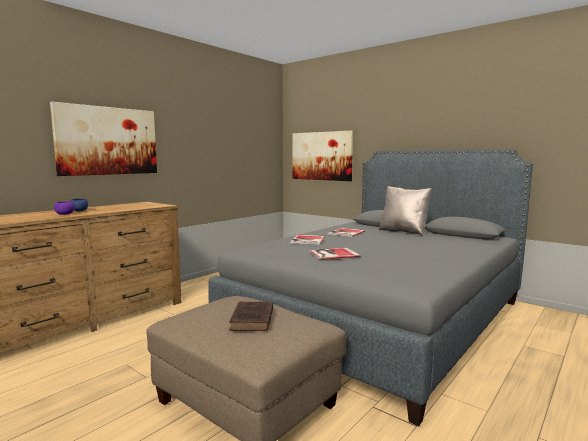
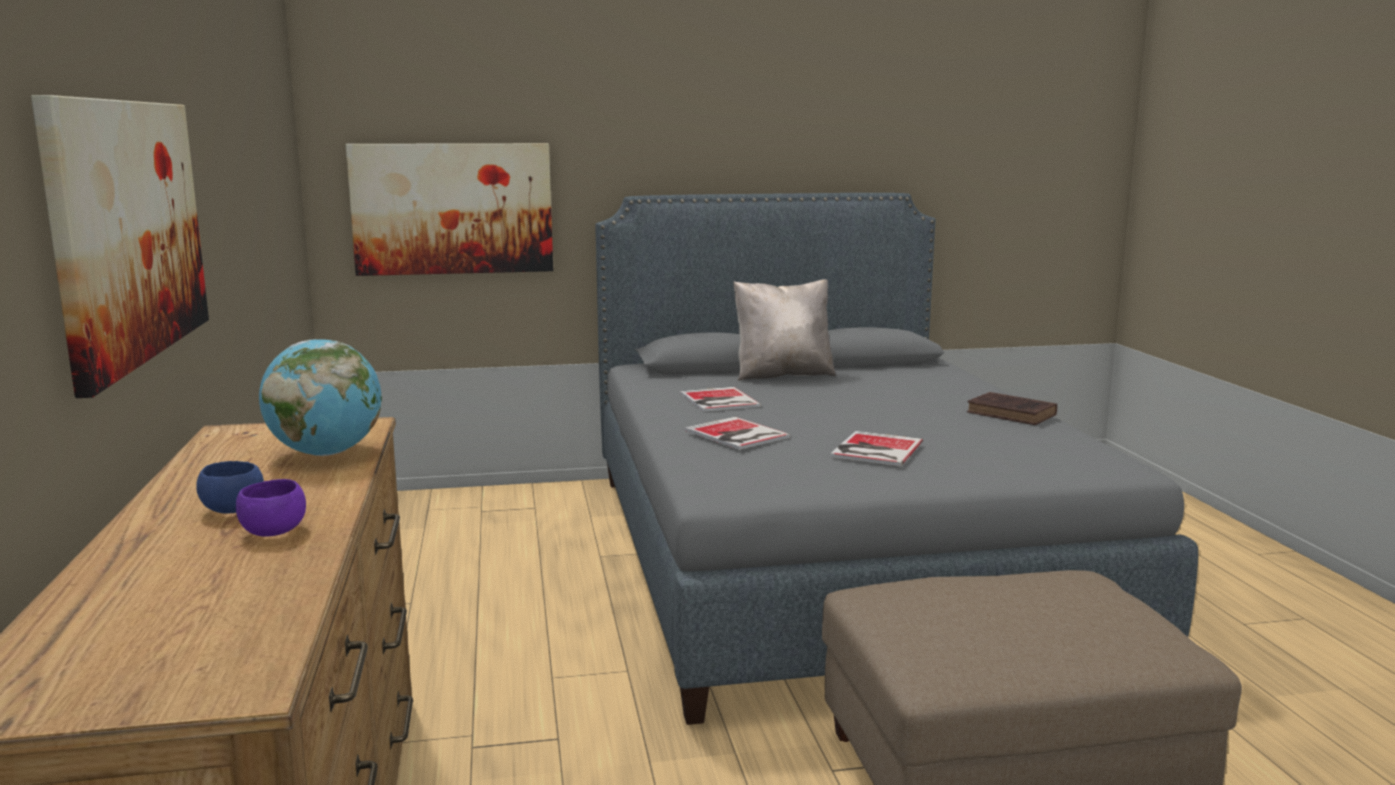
camera: 50 degrees left, 5 degrees up
brown book [229,302,273,331] -> brown book moved to [967,392,1057,425]
none -> globe [259,339,382,456]

